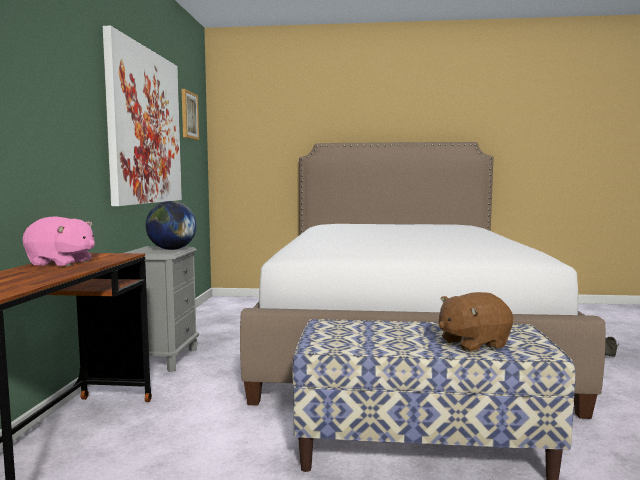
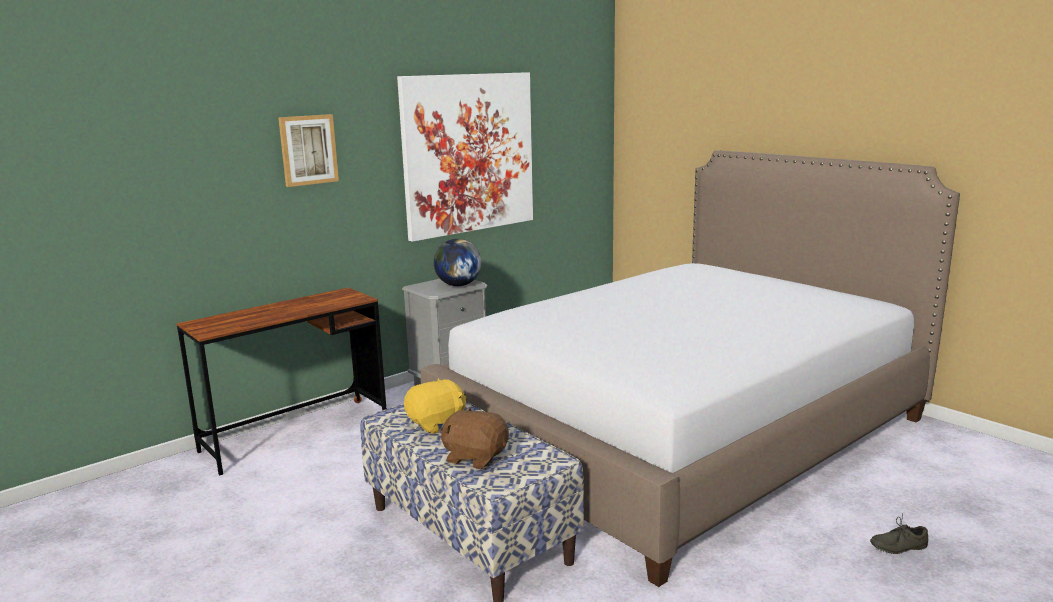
camera: 45 degrees right, 10 degrees up
pink plush toy [23,216,95,266] -> none
picture [182,89,199,140] -> picture moved to [278,114,339,187]
none -> yellow plush toy [404,378,467,434]

